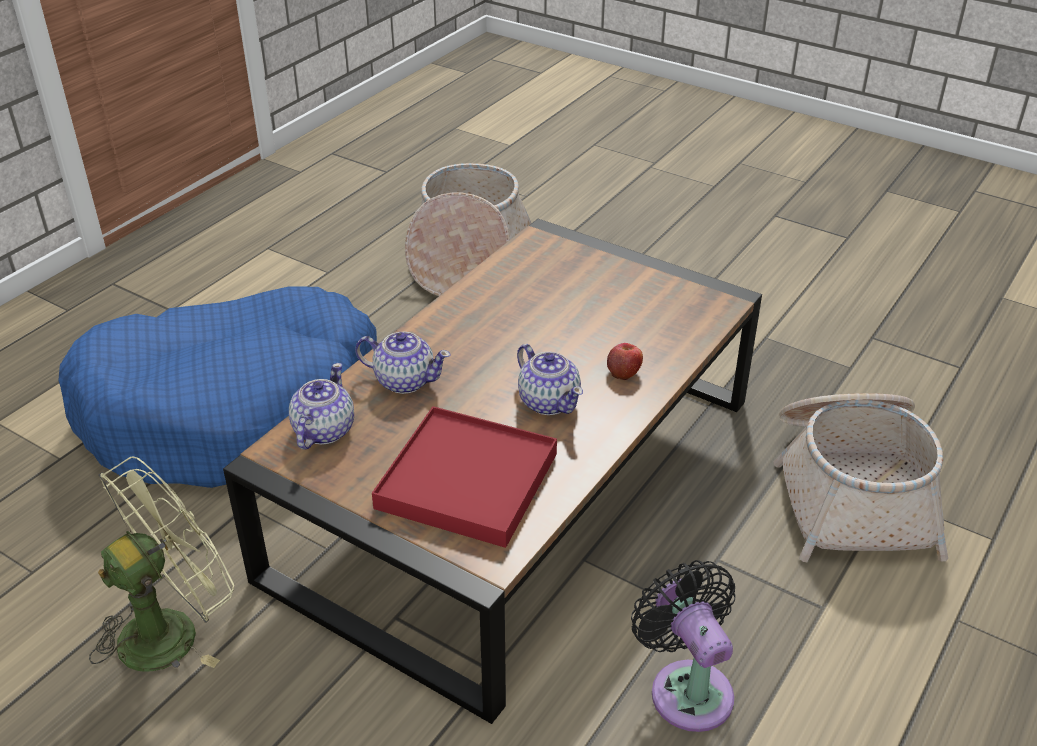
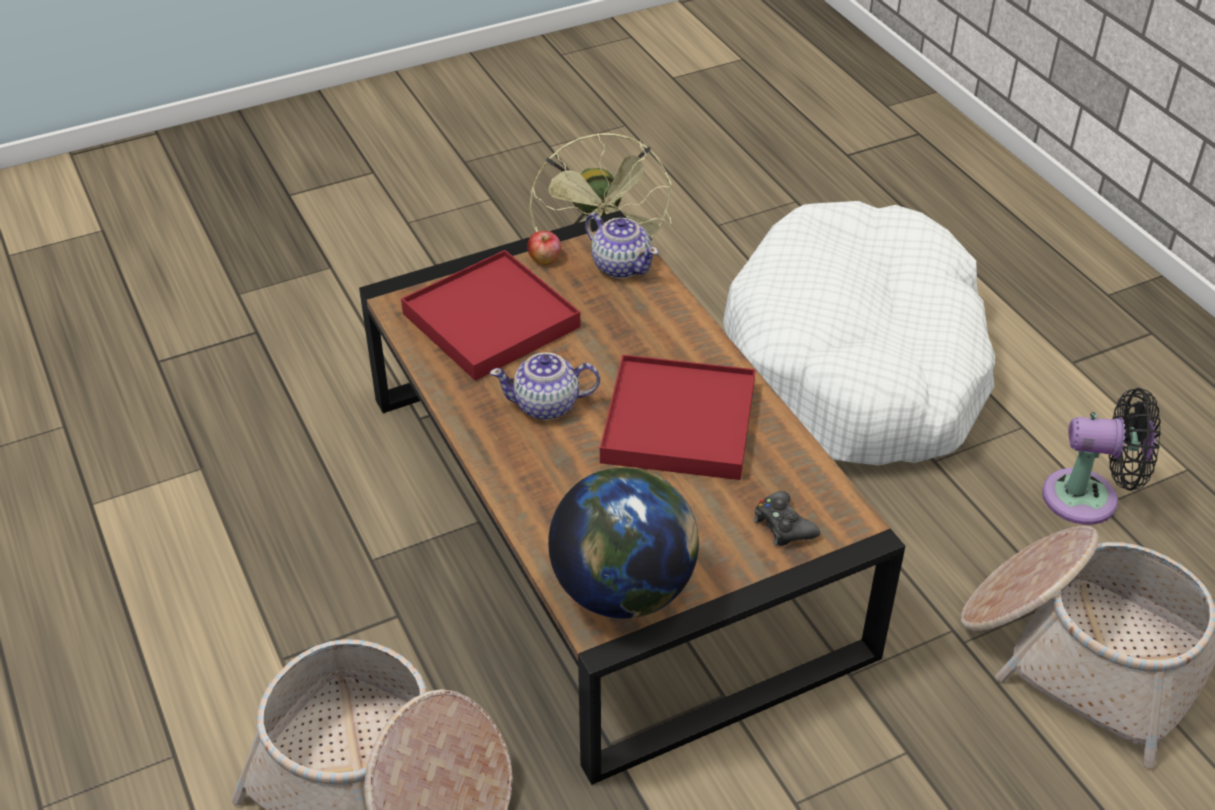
camera: 120 degrees right, 5 degrees up
blue dog bed [58,286,377,488] -> white dog bed [723,201,995,466]
teapot [355,332,451,394] -> none
apple [607,343,643,380] -> apple moved to [527,231,561,265]
black fan [631,560,736,732] -> black fan moved to [1042,388,1161,525]
none -> globe [548,467,699,619]
none -> red tray [600,355,755,480]
none -> black game controller [754,491,820,546]

